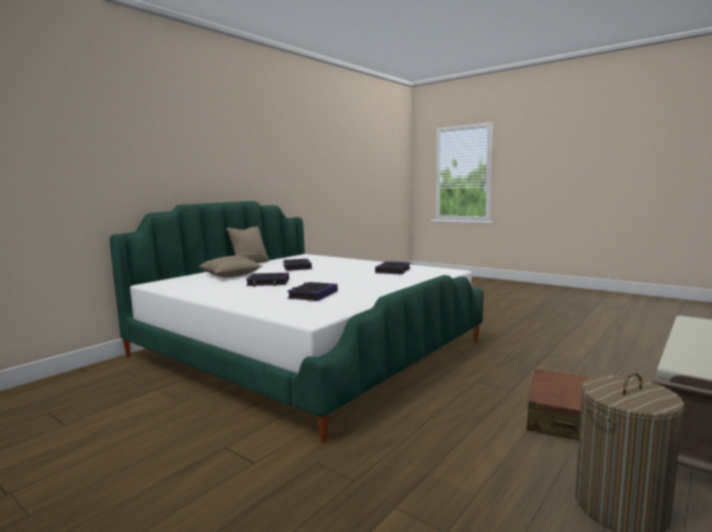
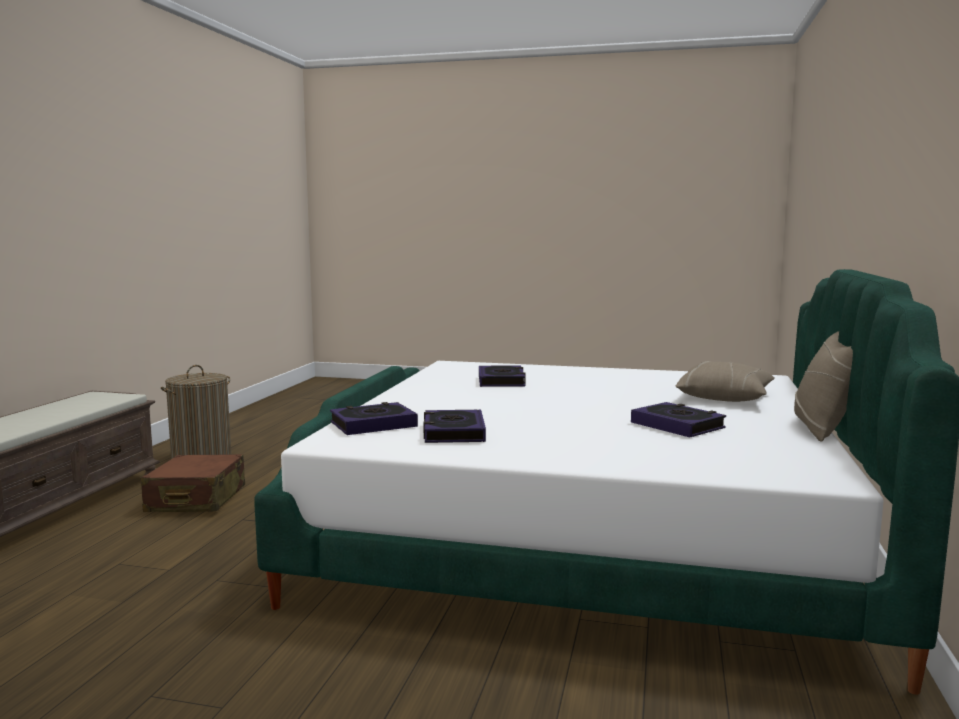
camera: 155 degrees right, 0 degrees up
book [246,273,289,287] -> book moved to [330,402,418,435]

